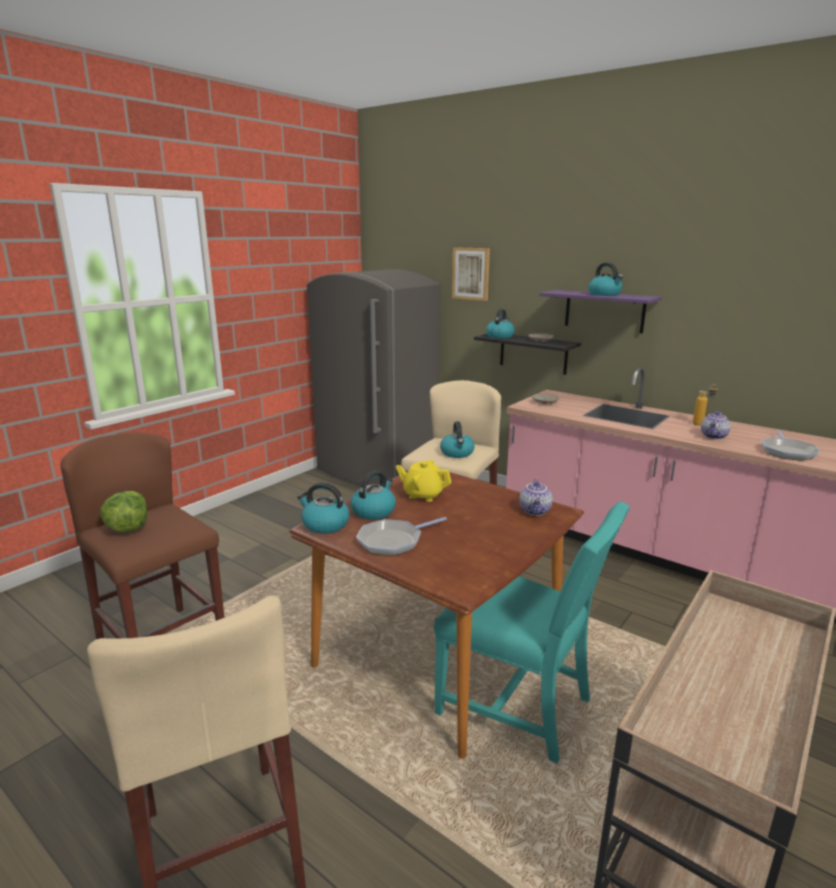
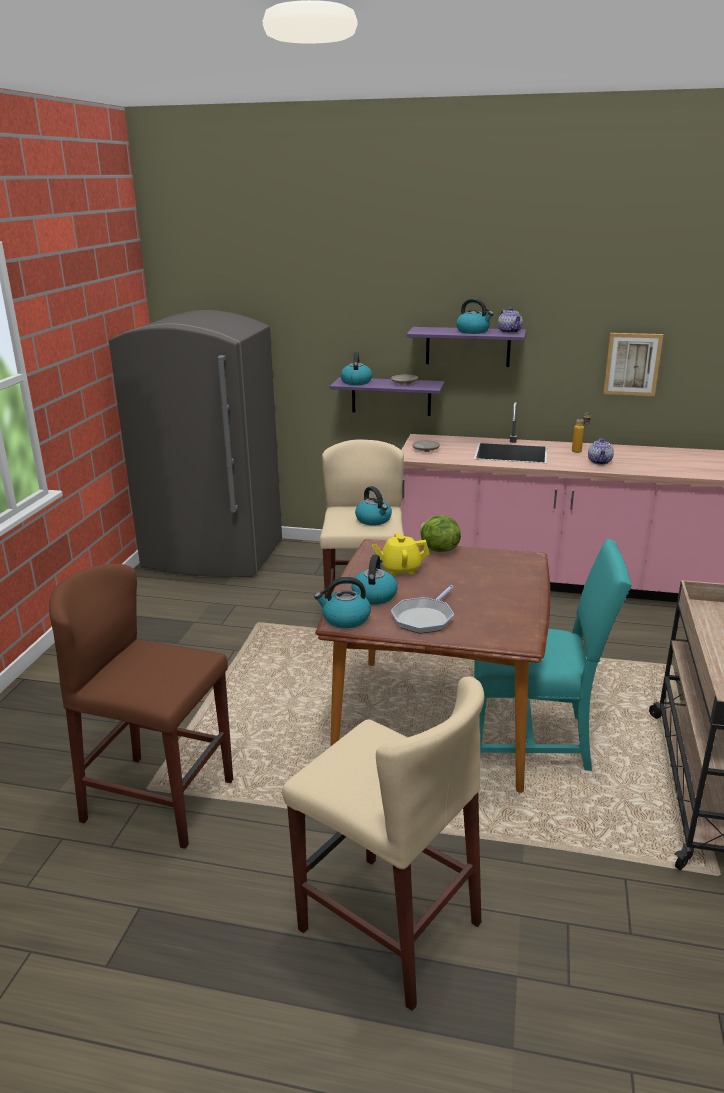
camera: 25 degrees left, 5 degrees up
lettuce [100,491,148,533] -> lettuce moved to [420,515,461,552]
picture [452,247,490,301] -> picture moved to [603,333,663,396]
black shelf [474,334,581,375] -> purple shelf [330,377,445,416]
teapot [519,479,553,516] -> teapot moved to [498,307,523,334]
frying pan [761,430,820,461] -> none

